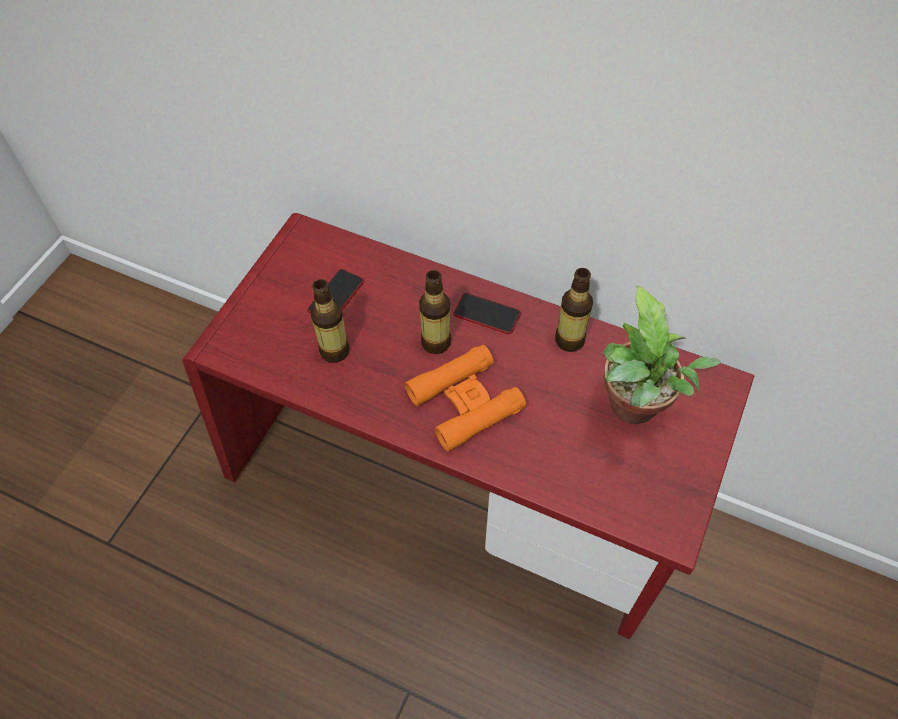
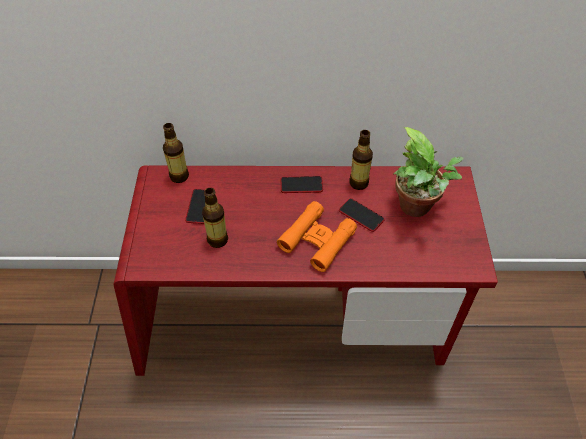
camera: 25 degrees left, 5 degrees down
bottle [419,270,451,354] -> bottle moved to [163,123,189,183]
none -> phone [339,198,385,232]

